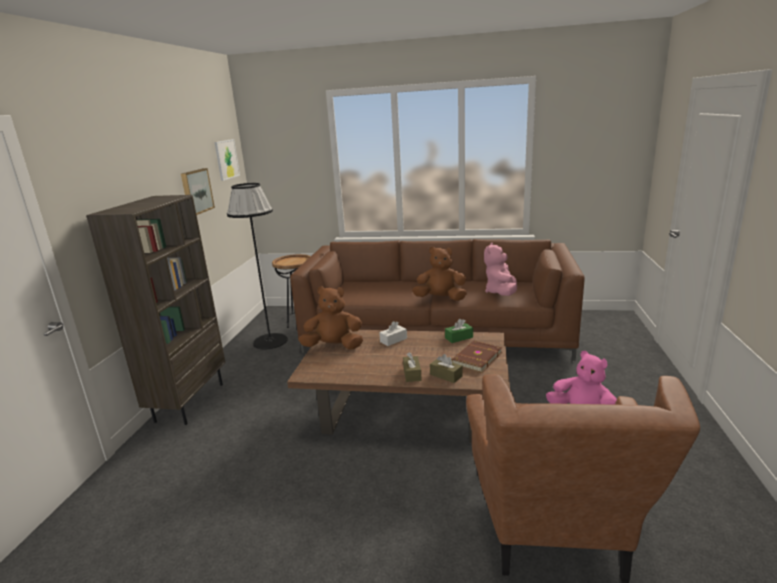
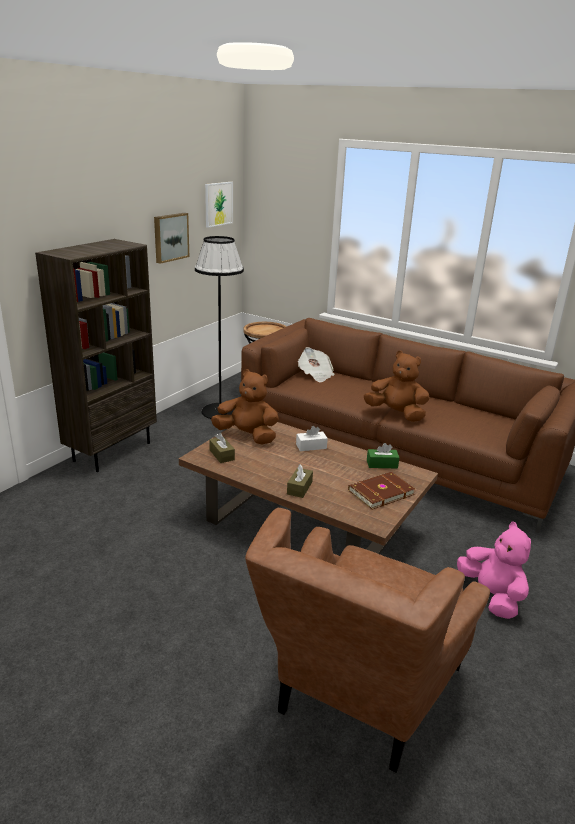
camera: 20 degrees right, 5 degrees up
brown tissue box [430,354,462,383] -> brown tissue box moved to [209,433,235,463]
pink plush toy [484,243,517,296] -> none
none -> newspaper [298,347,335,383]

